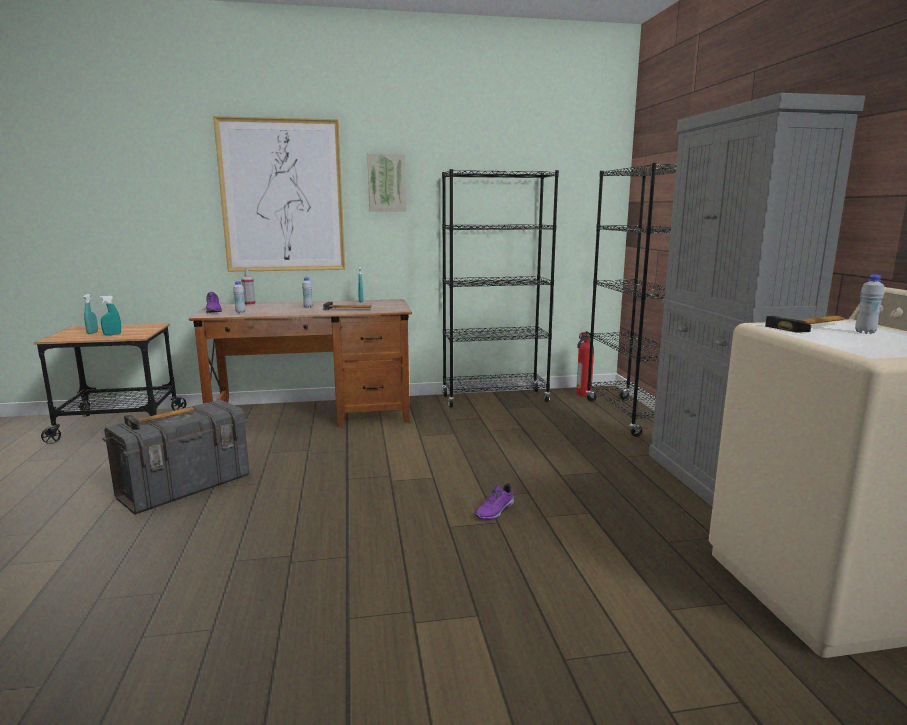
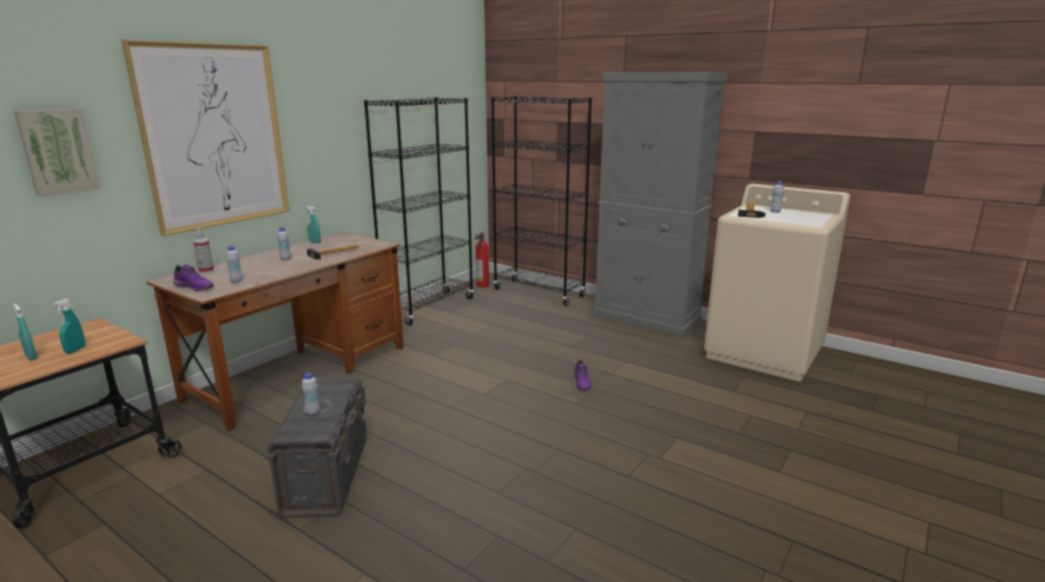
camera: 45 degrees left, 5 degrees up
hammer [124,407,195,430] -> white bottle [302,372,320,416]
picture [367,154,407,212] -> picture moved to [14,109,101,196]

